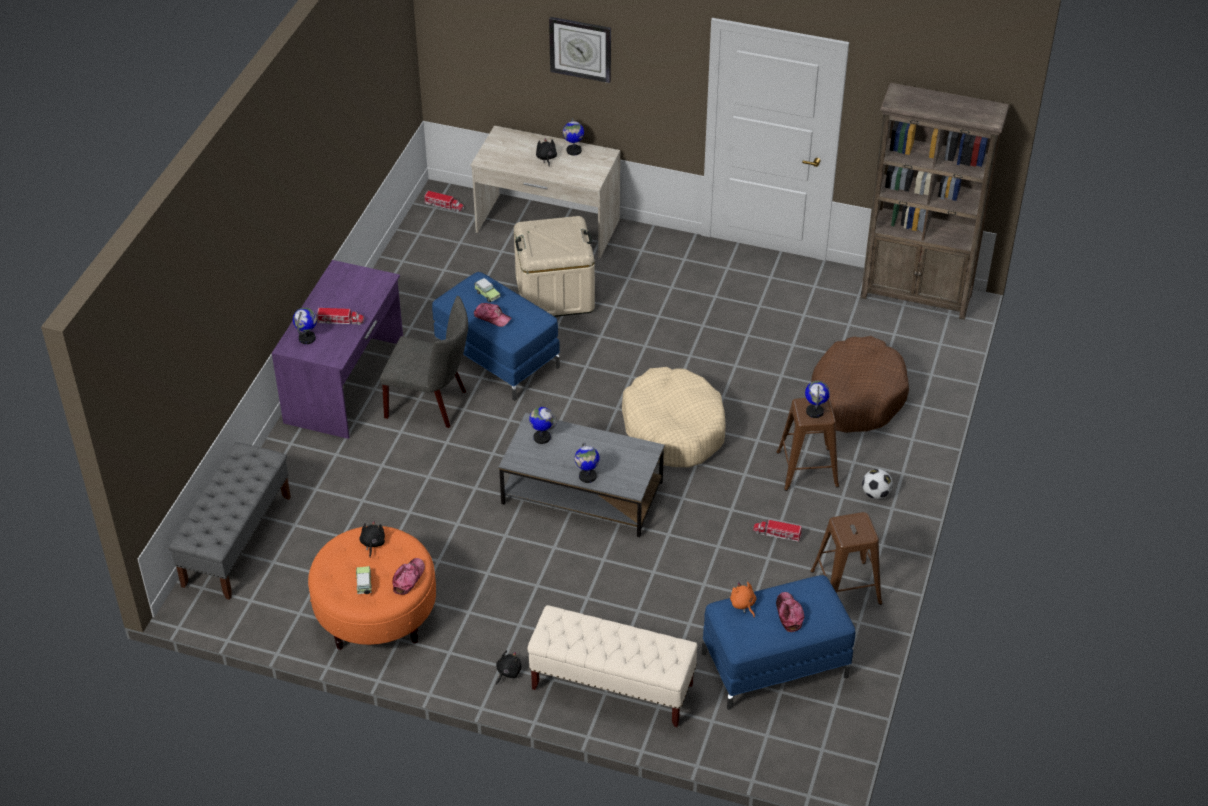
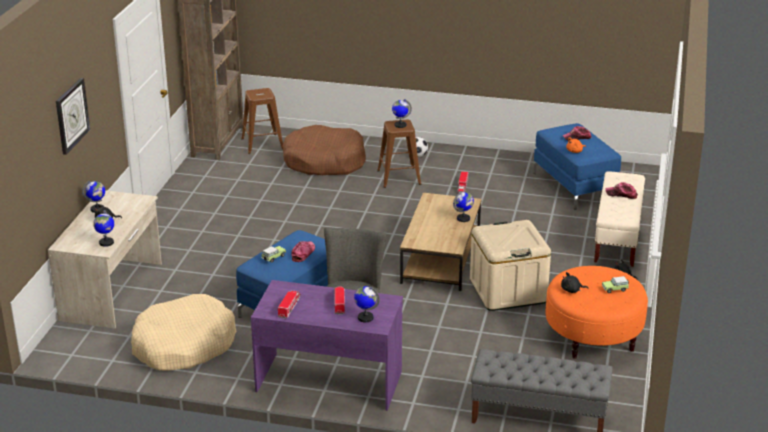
camera: 95 degrees left, 15 degrees down
cap [392,558,425,595] -> cap moved to [605,182,638,199]
toy truck [424,191,464,212] -> toy truck moved to [278,291,301,319]
grey coffee table [499,413,665,537] -> brown coffee table [400,193,482,291]
beige storage box [514,216,595,317] -> beige storage box moved to [470,220,551,311]
globe [529,407,557,444] -> globe moved to [93,210,114,247]
beige dog bed [622,367,726,467] -> beige dog bed moved to [131,294,236,371]
brown stool [810,512,882,605] -> brown stool moved to [241,88,283,154]

